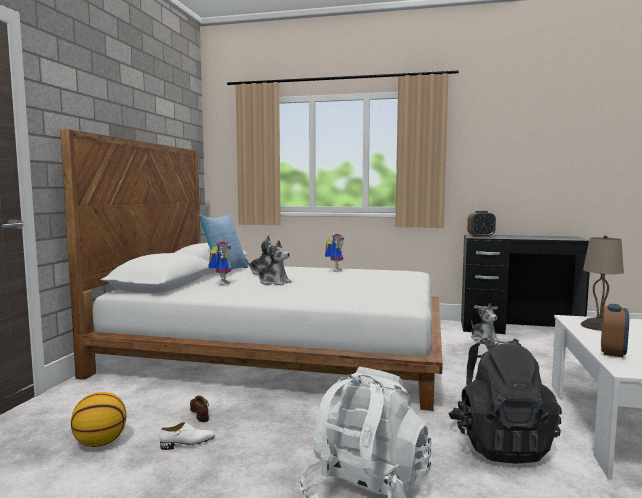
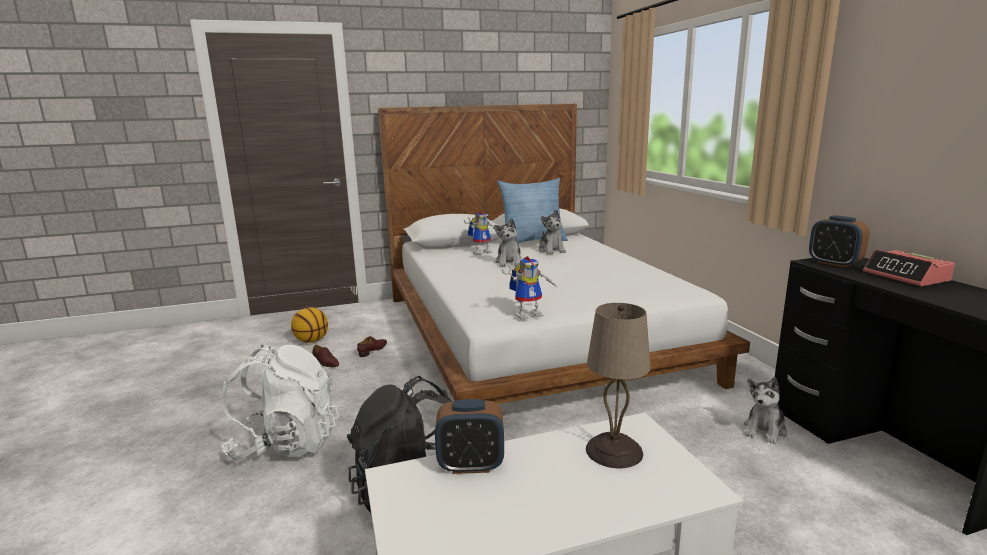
camera: 60 degrees right, 10 degrees up
white shoe [159,422,215,450] -> brown shoe [312,345,339,367]
toy robot [325,234,344,272] -> toy robot moved to [502,256,558,320]
none -> alarm clock [863,249,955,287]

